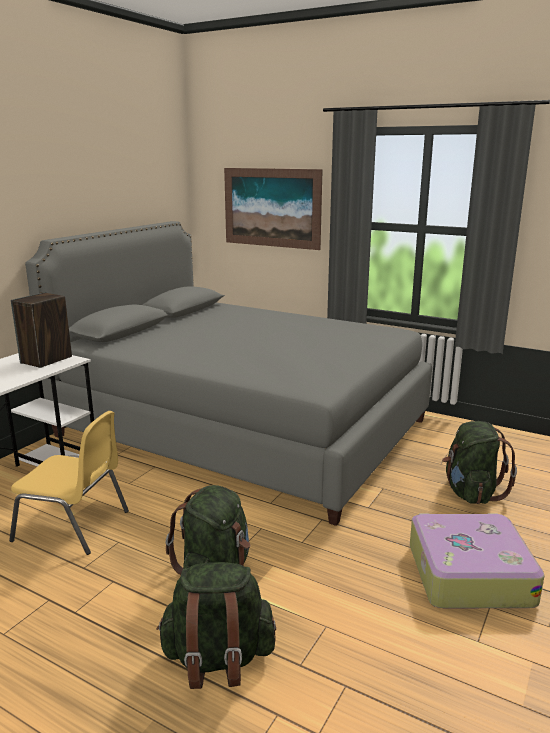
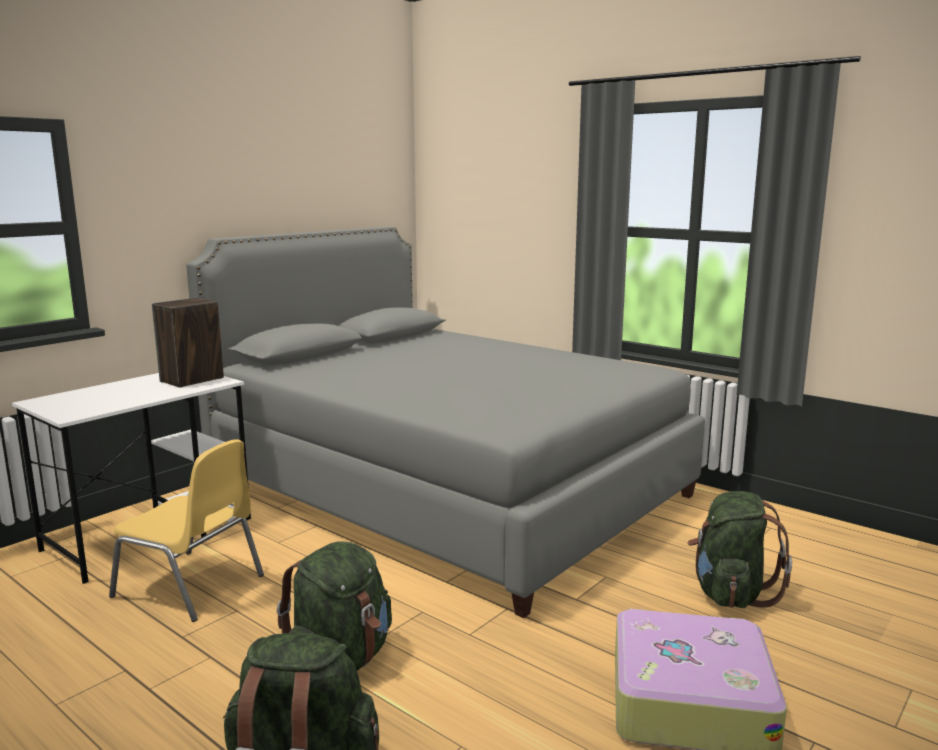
camera: 10 degrees right, 5 degrees down
picture [224,168,323,250] -> none

